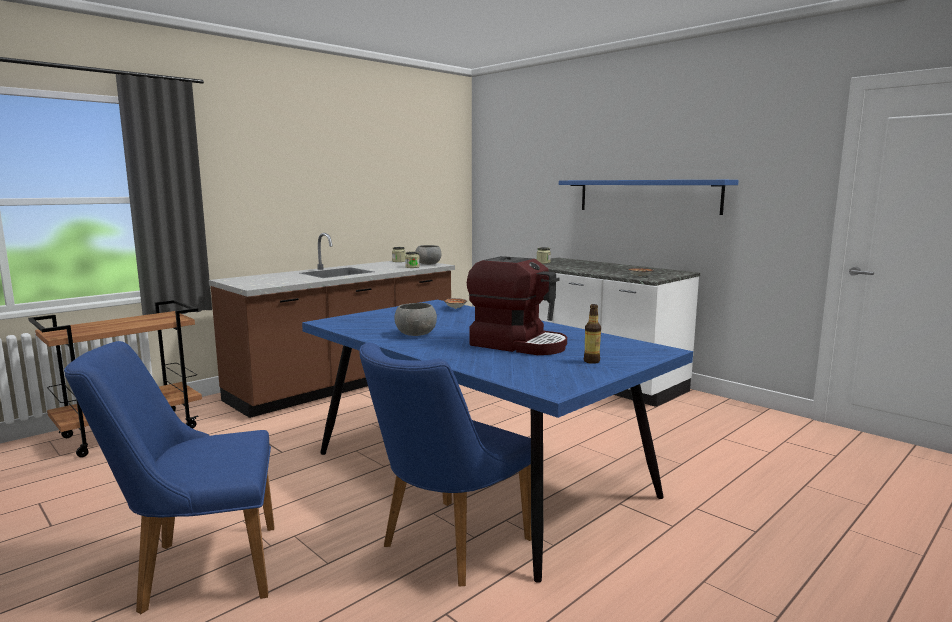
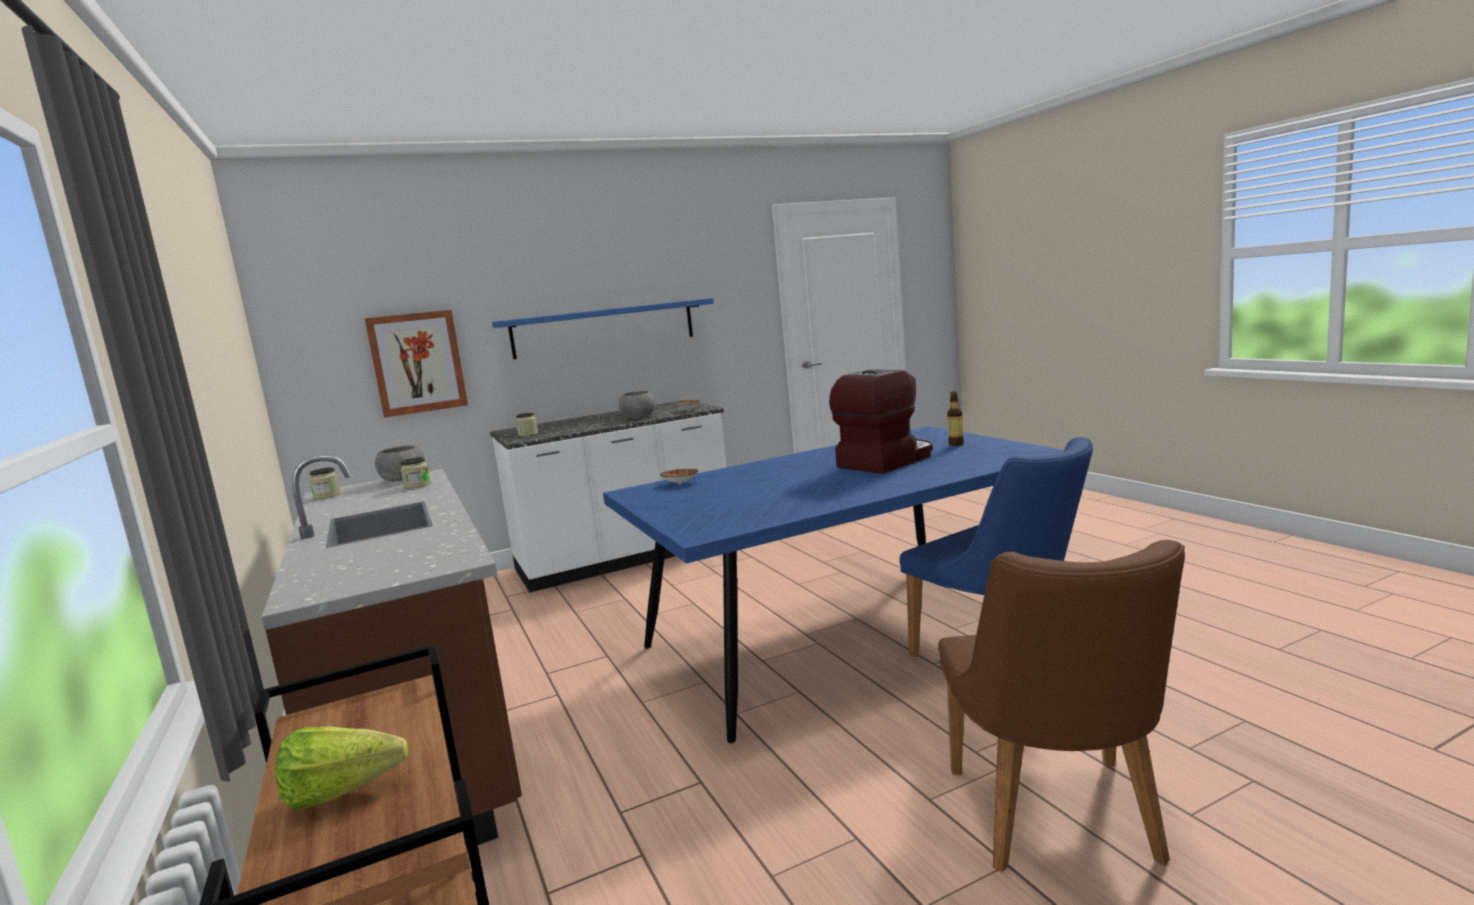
camera: 70 degrees left, 0 degrees up
blue chair [64,341,275,614] -> brown chair [938,540,1185,872]
grey bowl [394,303,437,336] -> grey bowl moved to [618,391,655,419]
none -> lettuce [275,726,408,810]
none -> picture [365,310,468,418]

